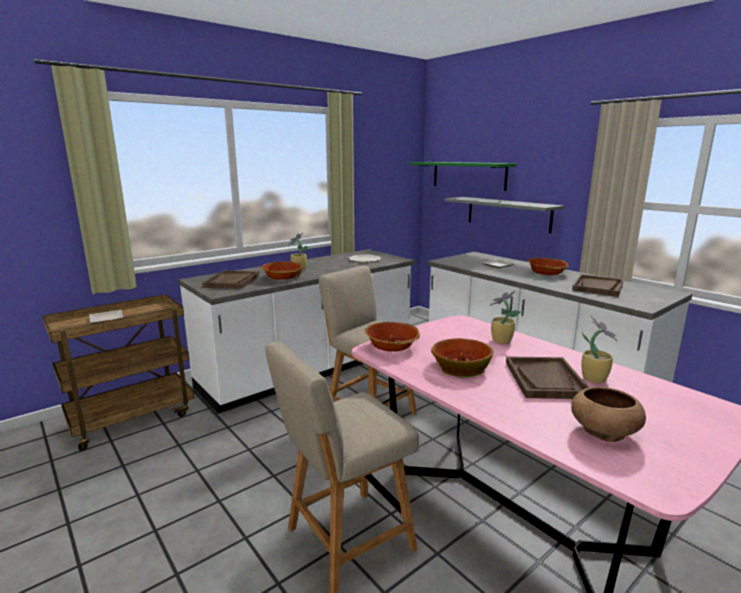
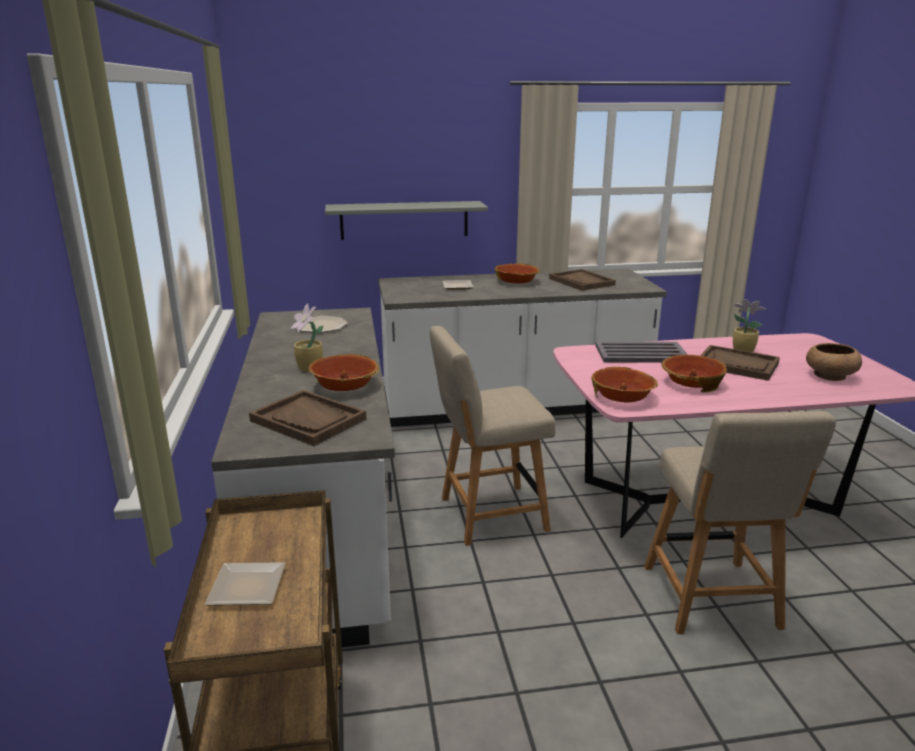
camera: 60 degrees left, 5 degrees up
green shelf [410,162,517,191] -> none
potted plant [490,291,520,344] -> grey tray [595,341,688,363]

